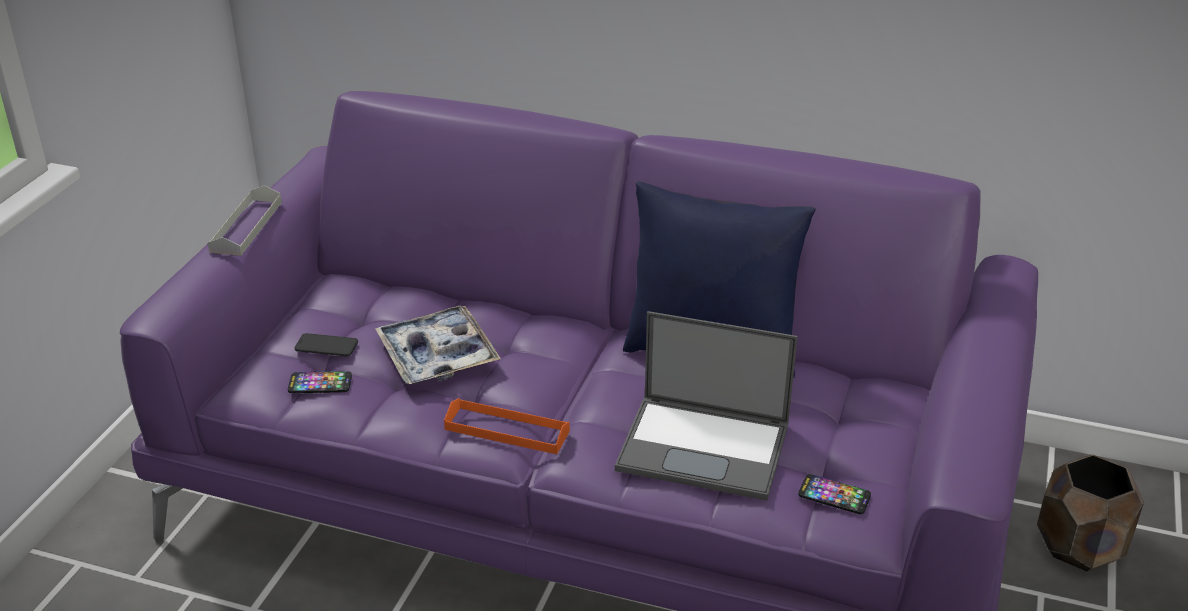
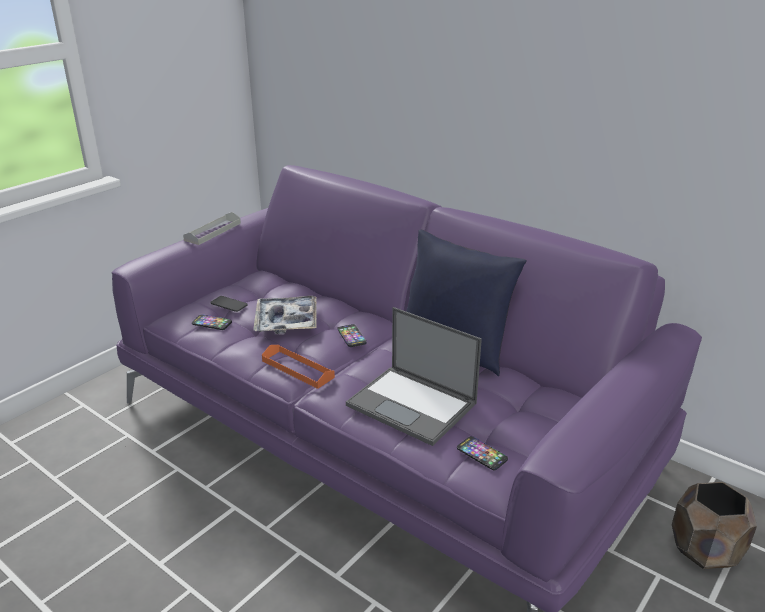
camera: 20 degrees right, 5 degrees down
none -> phone [338,324,367,347]

